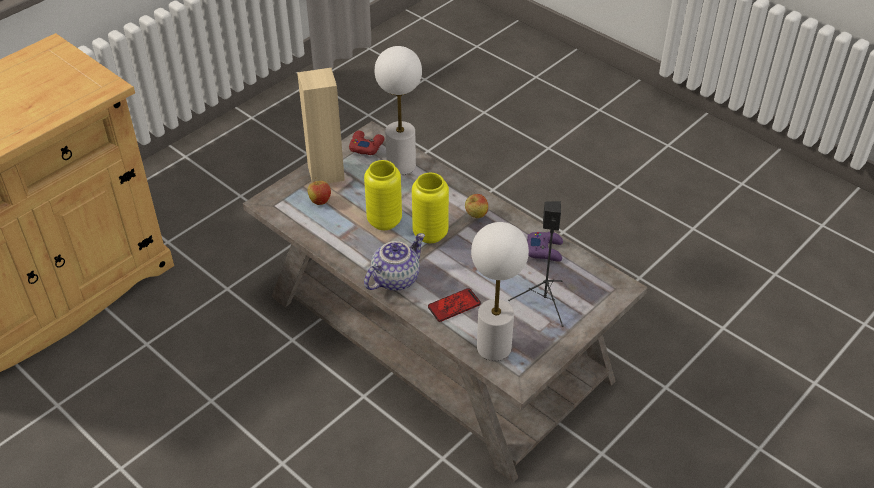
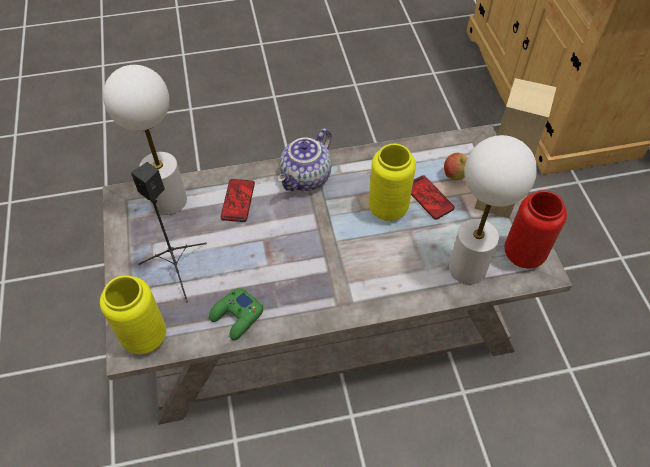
camera: 125 degrees right, 10 degrees up
red game controller [349,131,385,155] -> red vase [504,190,567,268]
teapot [364,233,425,291] -> teapot turned 45 degrees clockwise [277,128,332,191]
yellow vase [412,173,449,243] -> yellow vase moved to [100,275,166,354]
apple [465,194,488,218] -> none
purple game controller [527,232,563,262] -> green game controller [209,287,263,340]
none -> phone [411,175,455,220]

